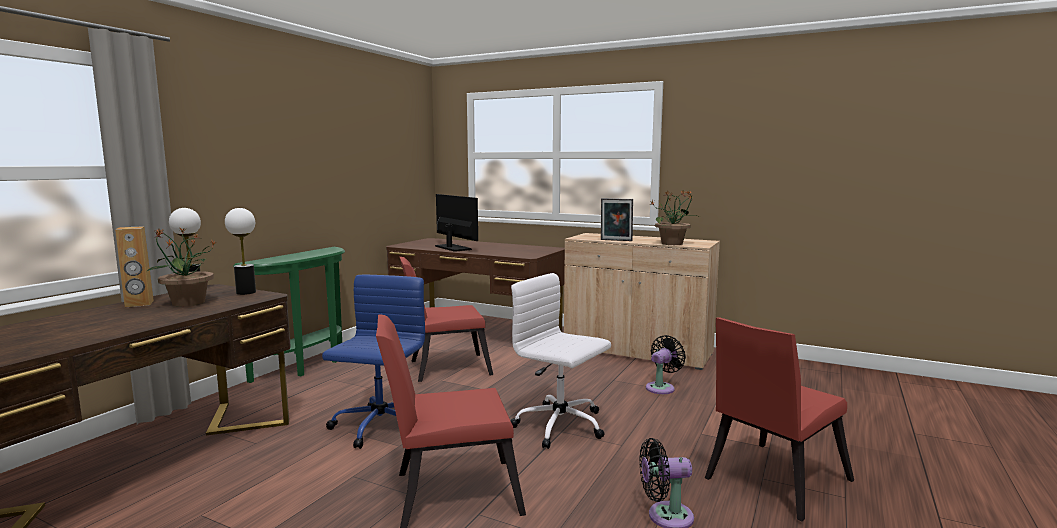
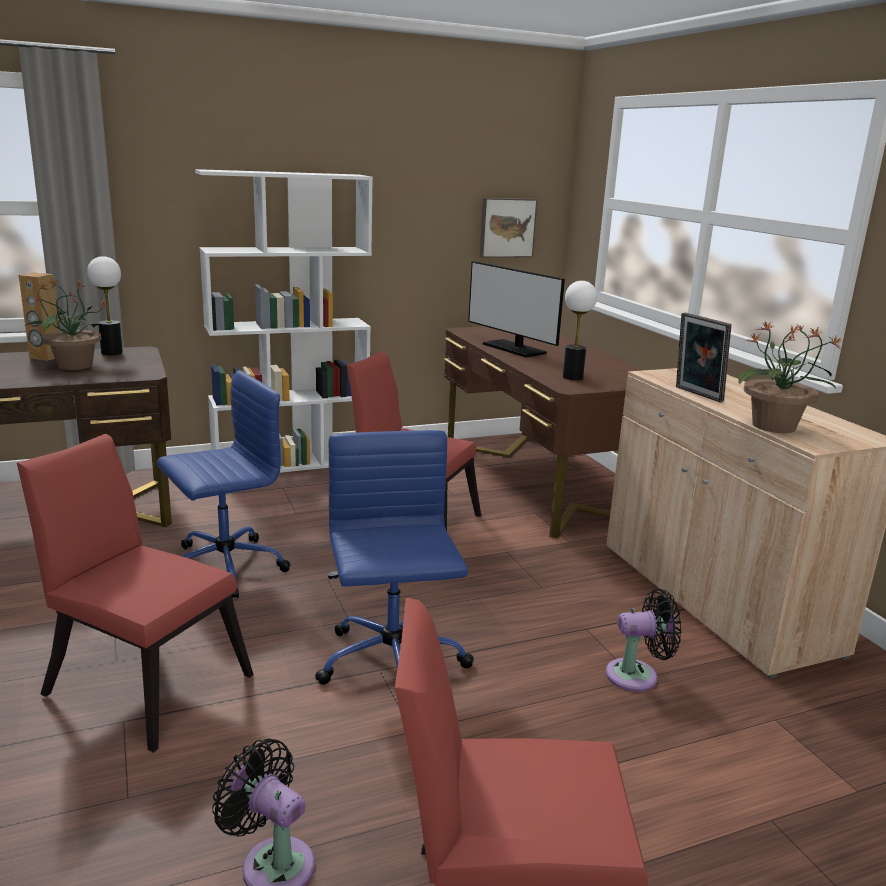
camera: 40 degrees right, 10 degrees up
table lamp [225,208,256,295] -> table lamp moved to [563,281,597,380]
green console table [233,247,345,383] -> white bookcase [195,169,373,473]
monitor [435,194,478,252] -> monitor turned 135 degrees clockwise [468,261,565,358]
white office chair [510,273,611,449] -> blue office chair [315,430,474,685]
none -> picture [480,198,538,258]

